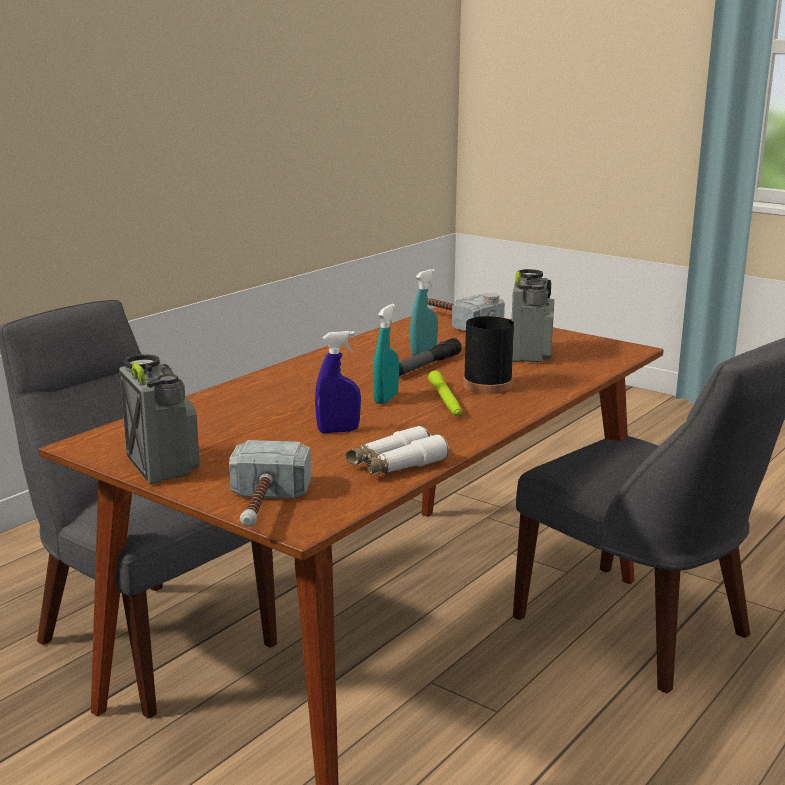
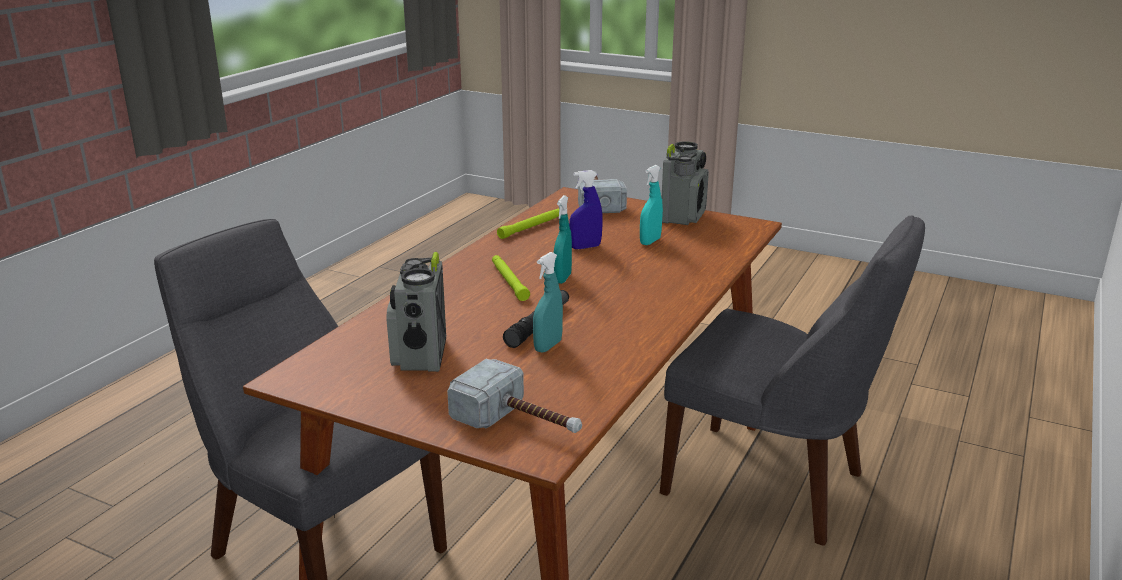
camera: 170 degrees right, 5 degrees up
radio [119,354,200,484] -> radio turned 120 degrees counterclockwise [662,141,709,225]
white binoculars [346,425,449,475] -> green flashlight [497,209,559,239]
black bottle [463,293,514,394] -> none
none -> turquoise spray bottle [640,165,663,245]

